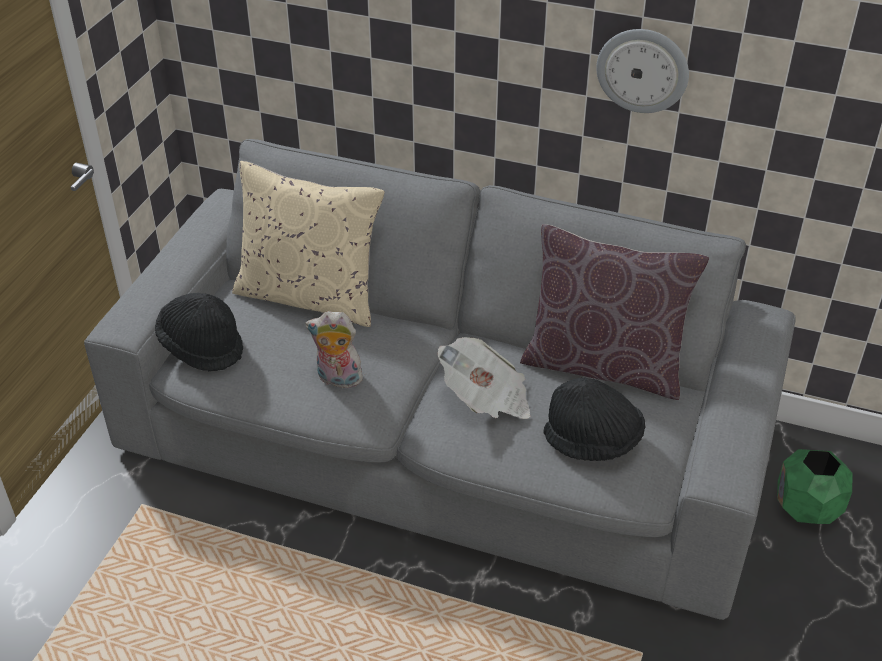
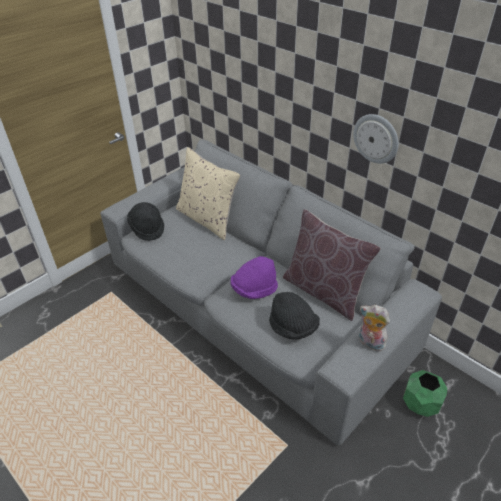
camera: 25 degrees right, 0 degrees up
plush toy [306,311,363,388] -> plush toy moved to [359,305,390,351]
newspaper [437,337,531,419] -> purple hat [231,256,278,299]

